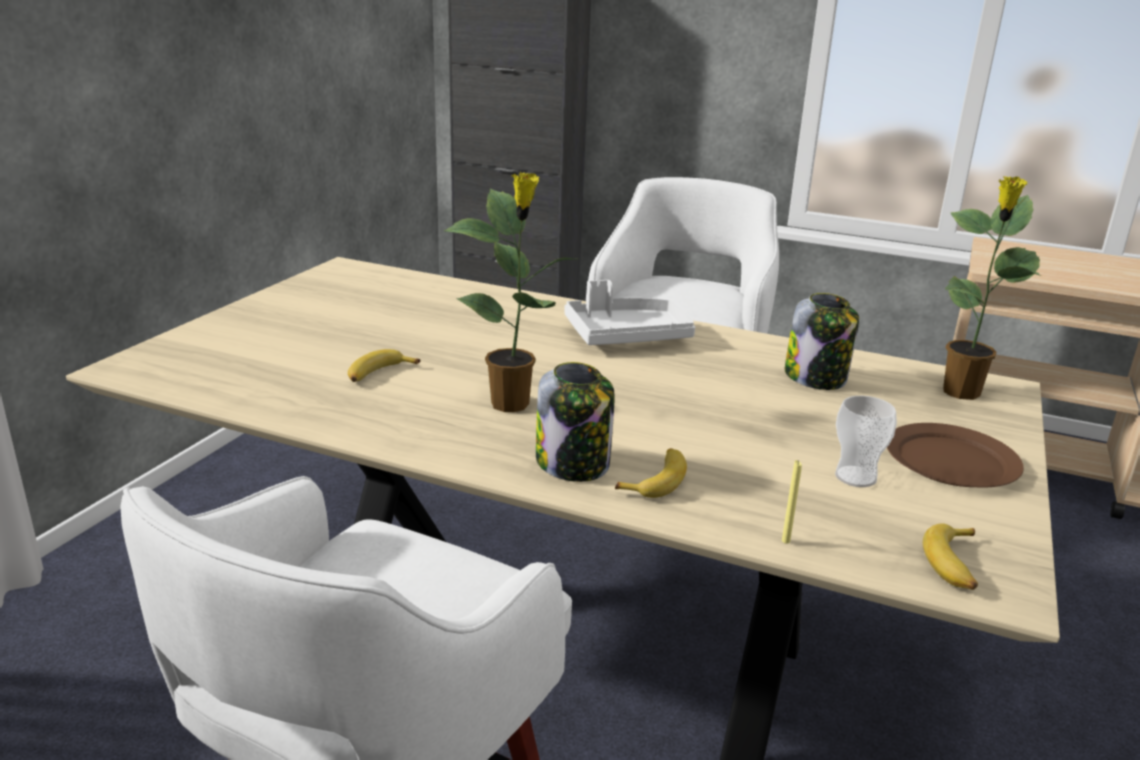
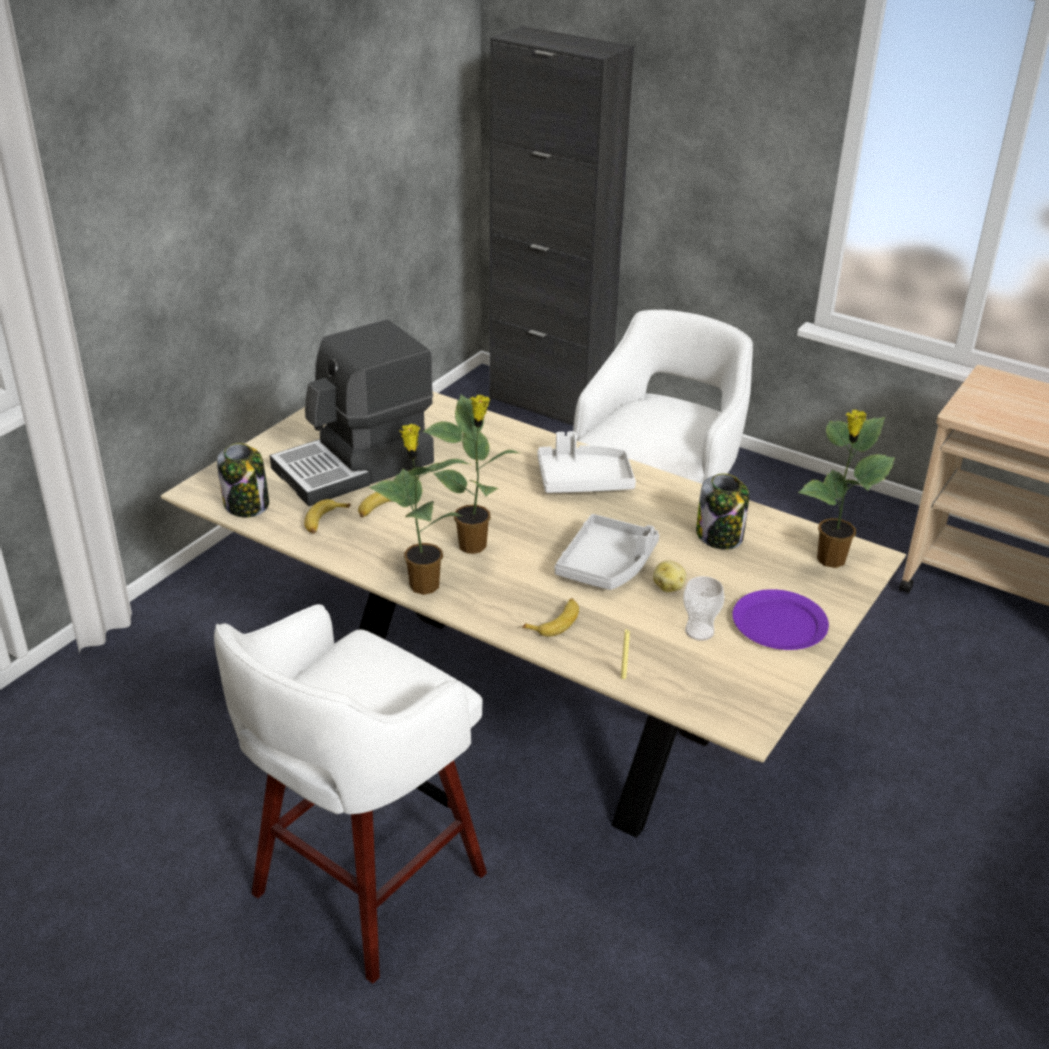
camera: 10 degrees right, 10 degrees up
jar [536,362,614,482] -> jar moved to [217,443,269,518]
brown plate [887,423,1024,487] -> purple plate [732,589,829,650]
banana [923,523,978,590] -> banana moved to [304,499,351,534]
none -> coffee machine [270,319,434,506]
none -> potted plant [369,424,470,595]
none -> grey tray [555,514,659,590]
none -> potato [653,561,686,592]

